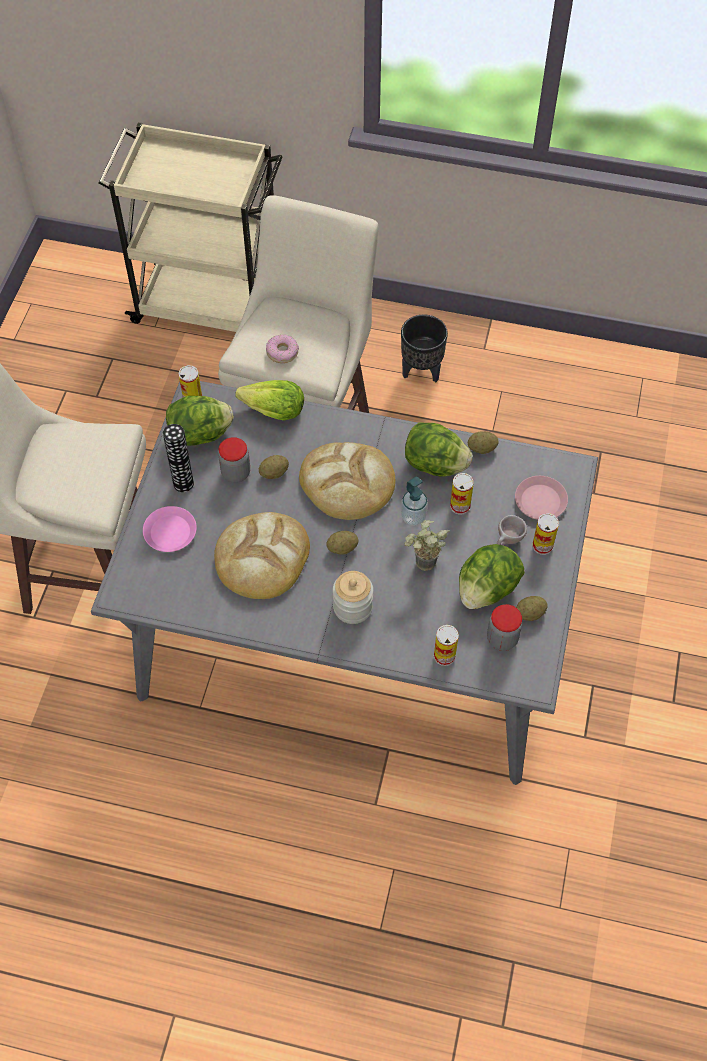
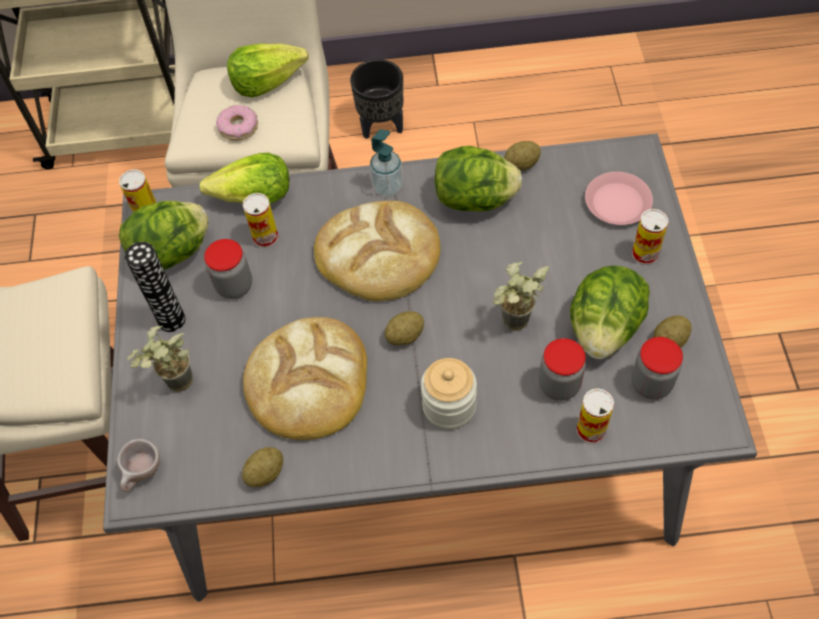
camera: 15 degrees left, 0 degrees up
pink plate [143,506,197,552] -> potted plant [127,326,193,392]
potato [259,455,289,479] -> potato moved to [242,447,283,487]
soap dispenser [401,476,428,526] -> soap dispenser moved to [370,129,403,196]
can [450,473,474,515] -> can moved to [243,193,278,248]
beige cup [497,515,527,546] -> beige cup moved to [117,439,160,492]
none -> lettuce [227,43,308,98]
none -> jar [539,338,586,401]

